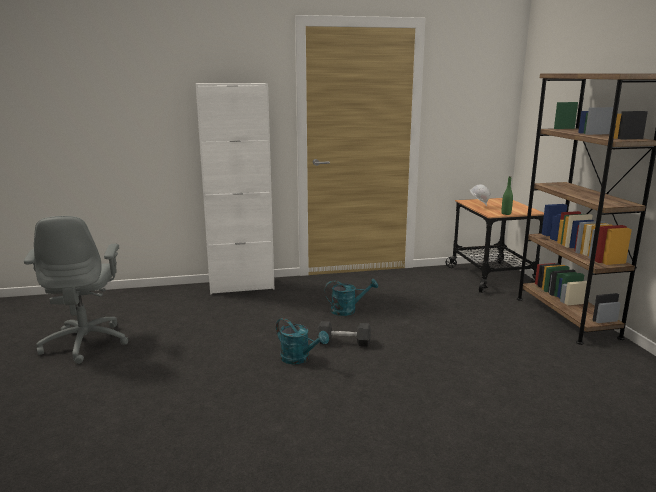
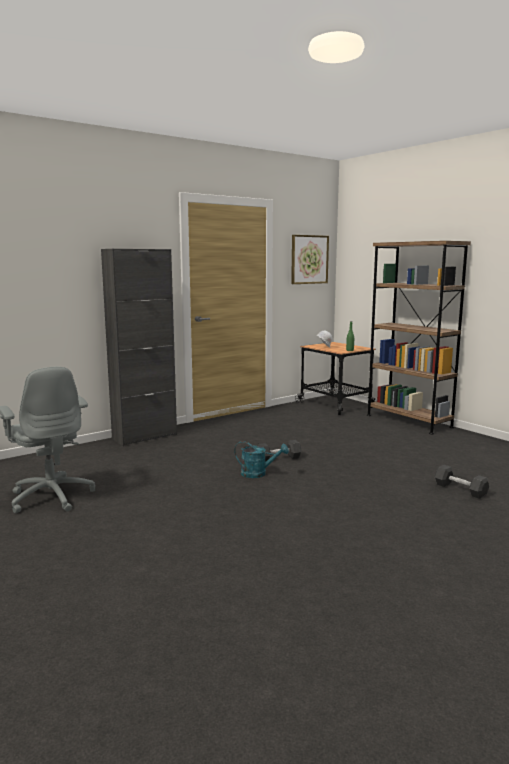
camera: 25 degrees left, 5 degrees down
white cabinet [196,83,274,294] -> black cabinet [101,249,177,446]
turquoise watering can [325,279,378,316] -> none
none -> picture [291,235,329,284]
none -> black dumbbell [435,465,489,499]

